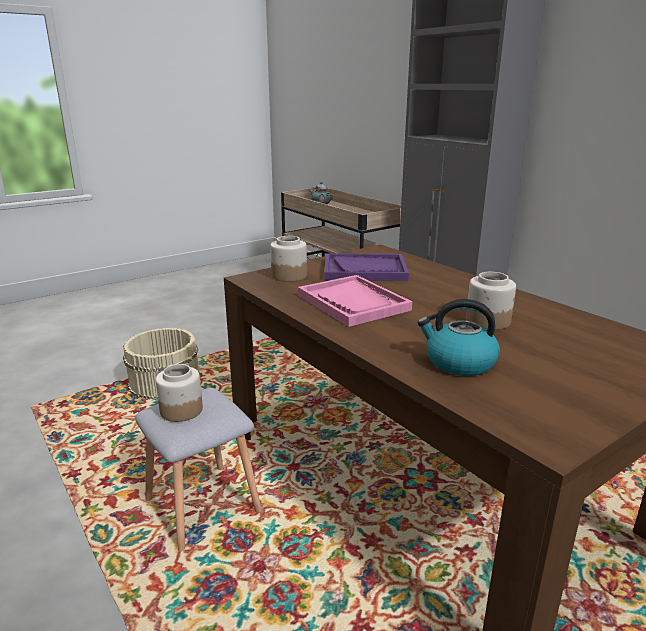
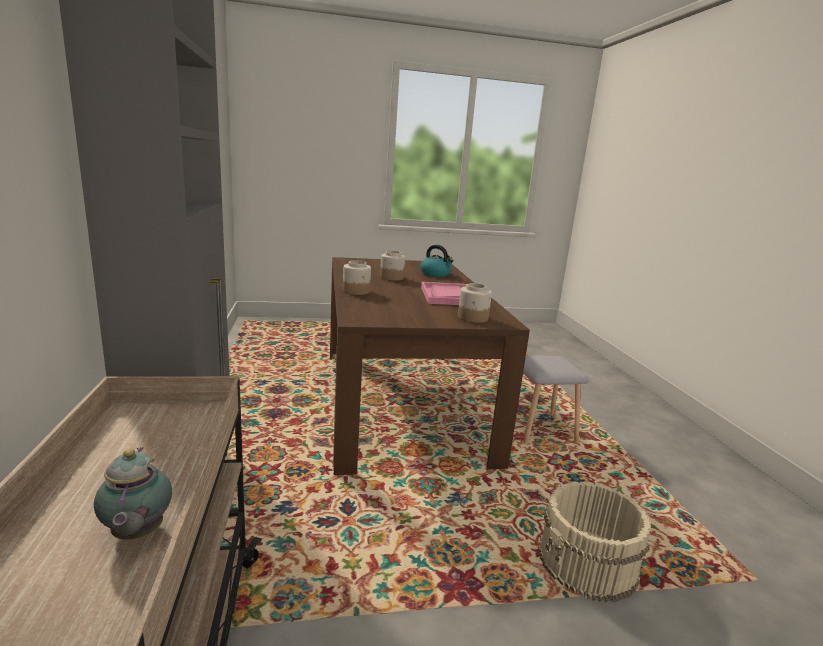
camera: 155 degrees left, 5 degrees down
jar [156,364,203,422] -> jar moved to [343,260,371,295]
purple tray [325,253,409,281] -> none

